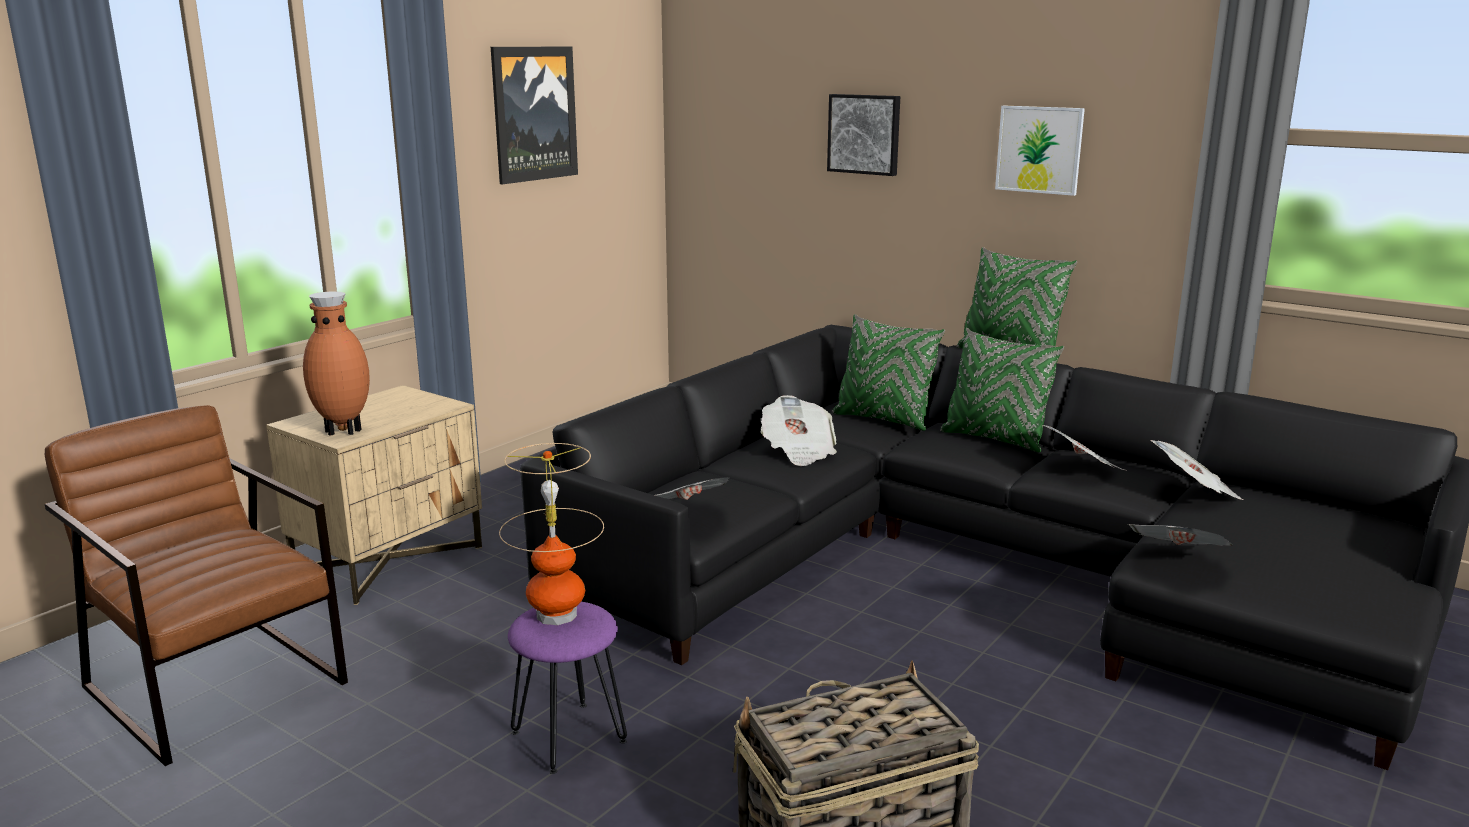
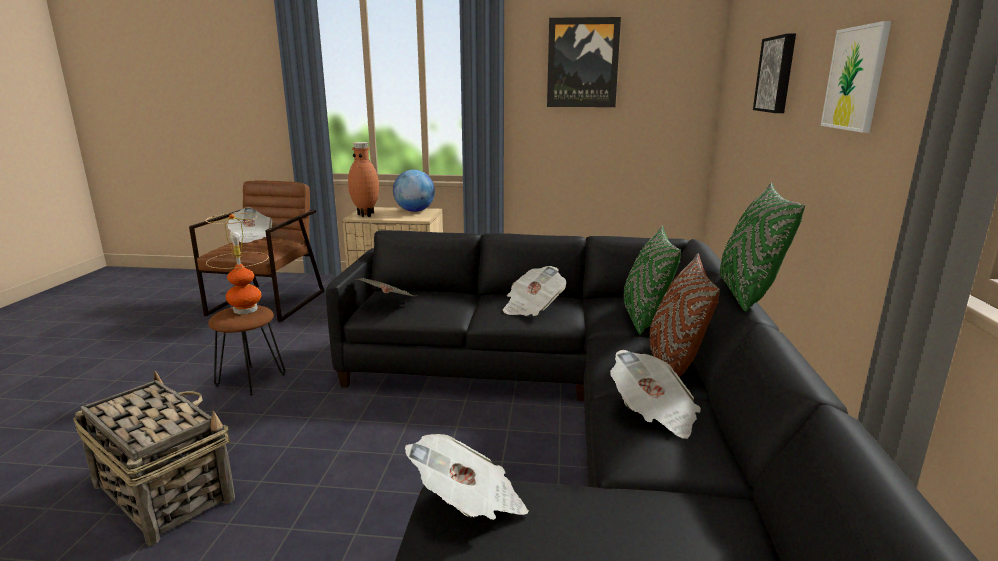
camera: 60 degrees right, 0 degrees up
purple stool [508,602,627,774] -> brown stool [208,305,286,396]
green pillow [940,328,1064,452] -> brown pillow [649,254,720,377]
newspaper [1151,440,1244,500] -> newspaper moved to [226,207,272,243]
none -> globe [393,170,435,212]

